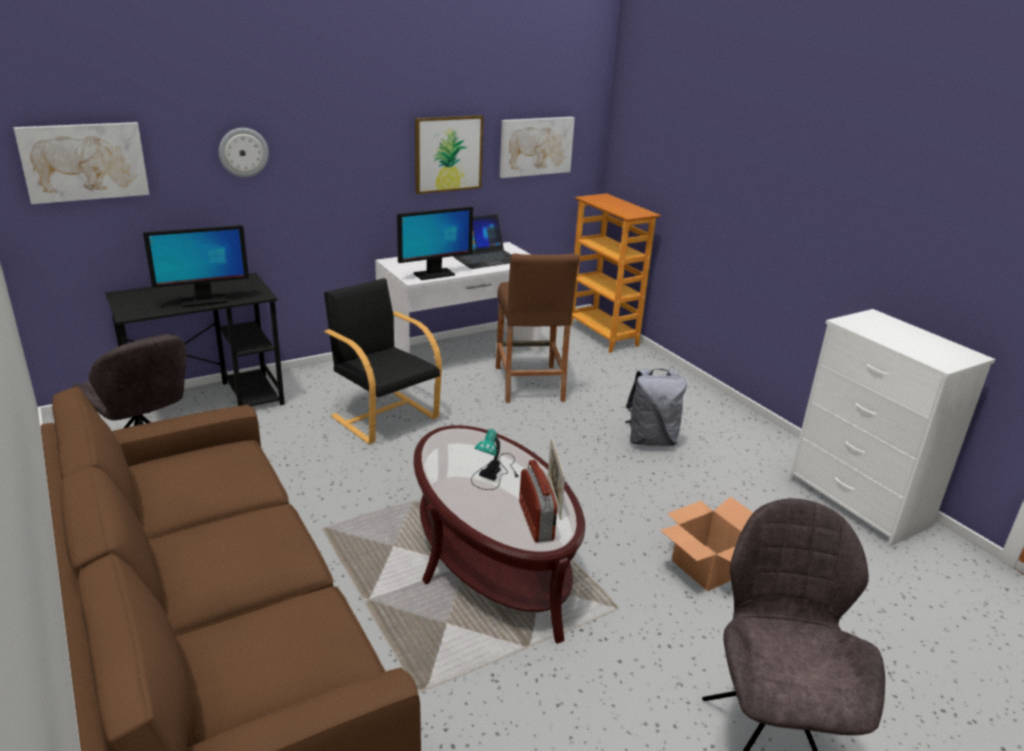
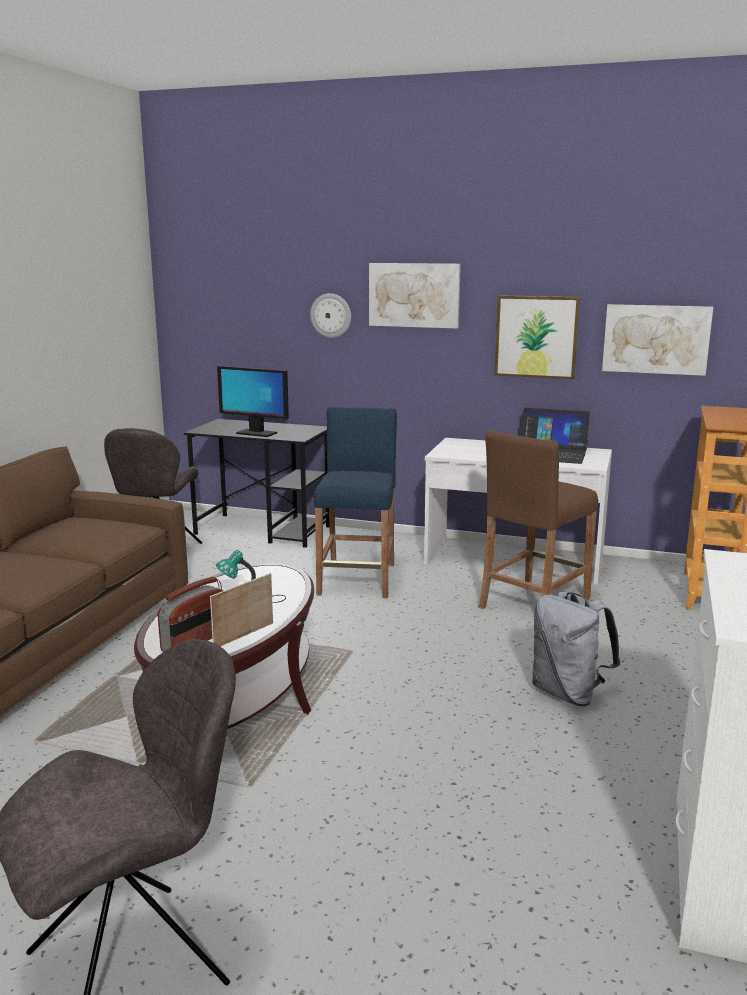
camera: 50 degrees right, 10 degrees down
picture [13,122,150,204] -> picture moved to [369,263,461,329]
black armchair [324,278,442,444] -> blue stool [314,407,397,598]
monitor [397,207,473,280] -> none
cardboard box [660,497,753,591] -> none

